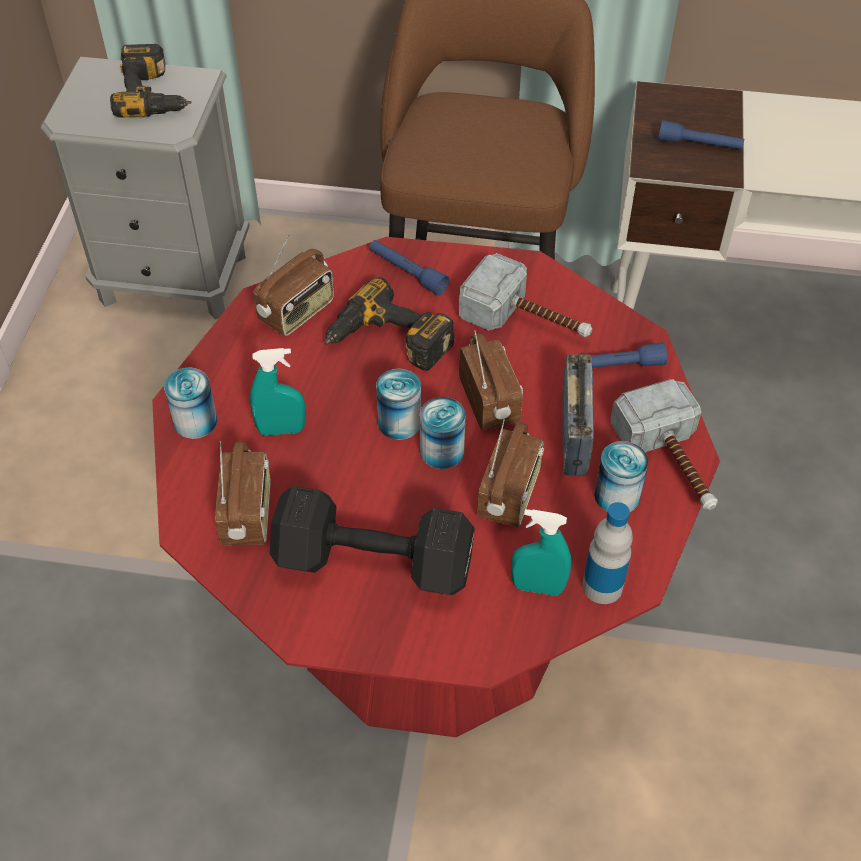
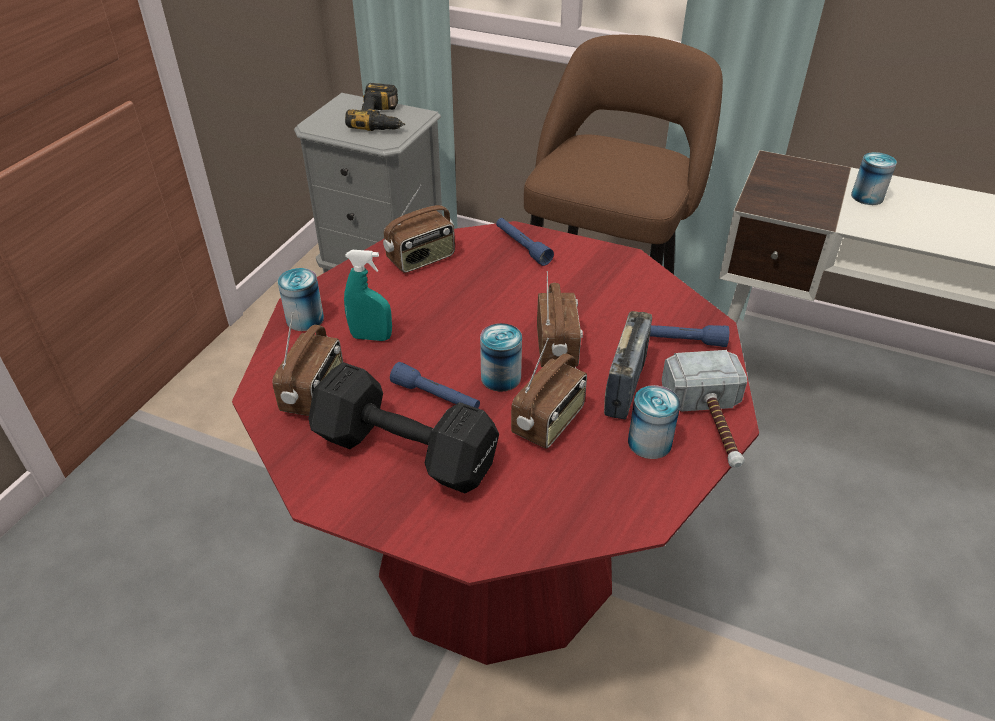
camera: 15 degrees right, 10 degrees down
power drill [324,277,455,371] -> none
can [376,369,421,440] -> can moved to [851,152,897,205]
hammer [459,253,592,337] -> none
turquoise spray bottle [511,509,571,596] -> none
bottle [582,502,633,604] -> none
blue flashlight [658,120,744,150] -> blue flashlight moved to [390,362,480,408]

